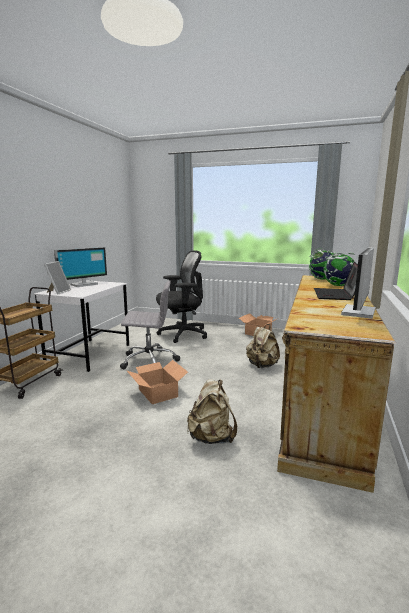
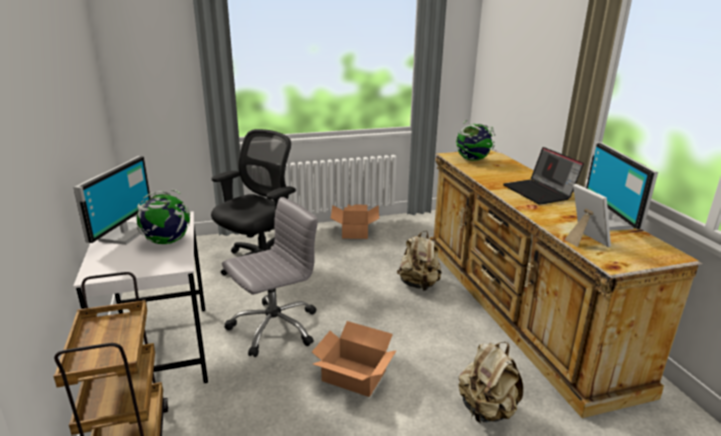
camera: 35 degrees left, 10 degrees up
picture frame [44,261,71,295] -> picture frame moved to [564,184,611,247]
globe [323,253,356,286] -> globe moved to [136,189,190,244]

